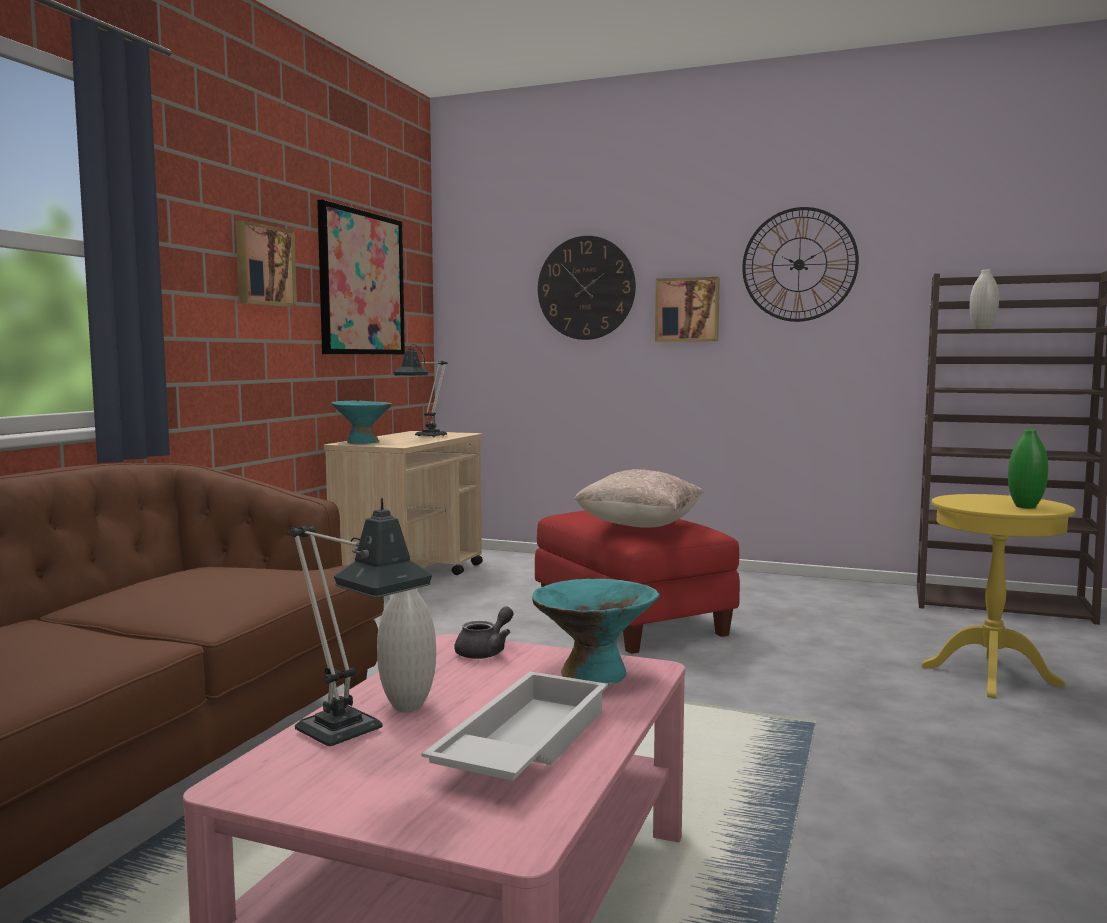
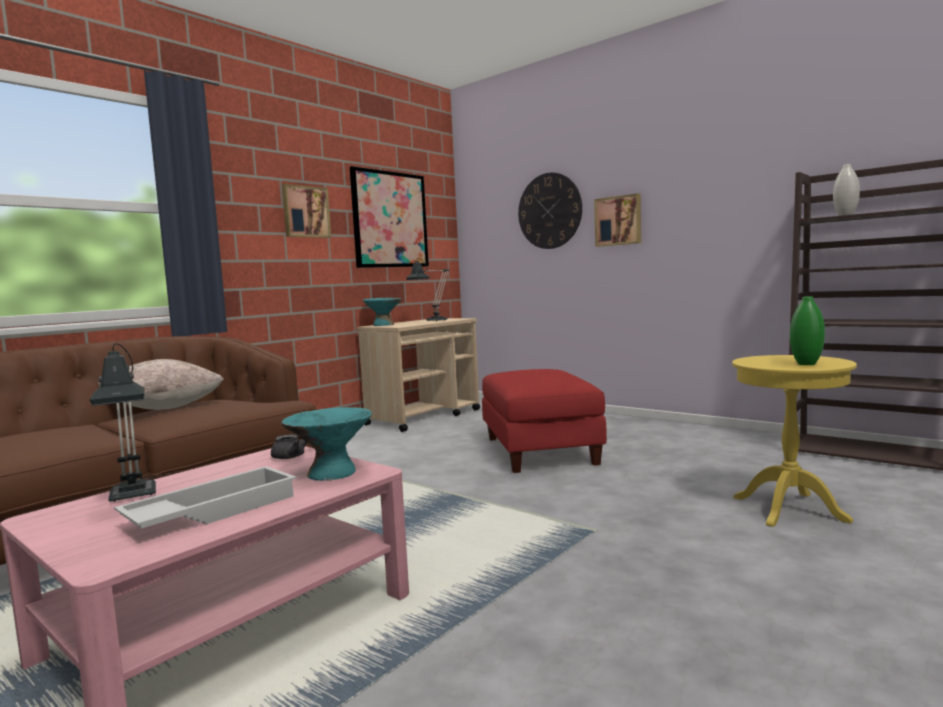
camera: 20 degrees right, 0 degrees up
white vase [377,589,436,712] -> none
beige pillow [573,469,704,528] -> beige pillow moved to [98,359,224,410]
wall clock [742,207,859,322] -> none

